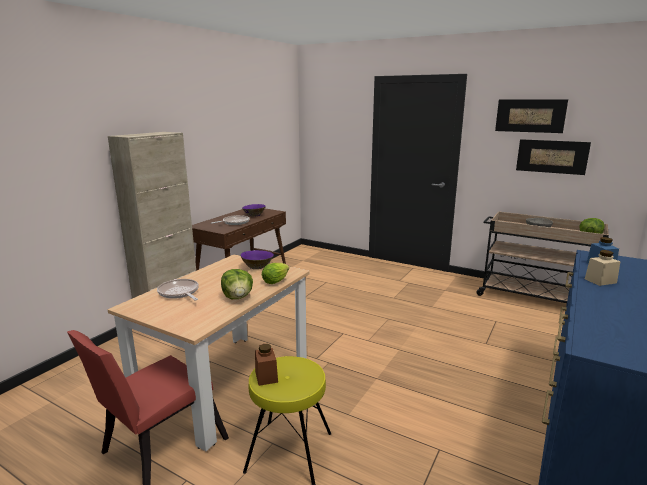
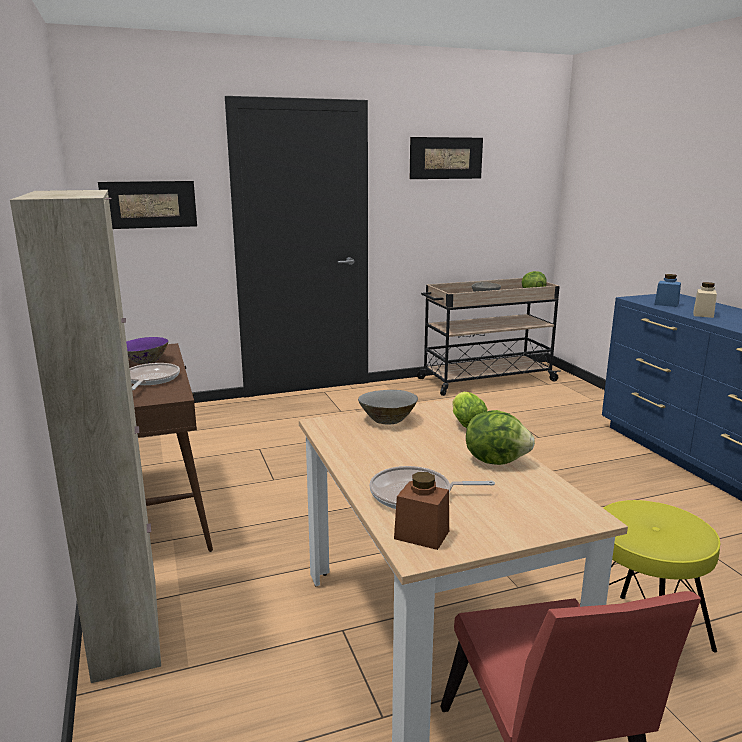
camera: 50 degrees left, 0 degrees up
purple bowl [241,250,274,269] -> grey bowl [358,390,418,424]
brown jar [255,344,278,386] -> brown jar moved to [394,472,449,550]
picture [516,139,591,175] -> picture moved to [98,181,197,229]

